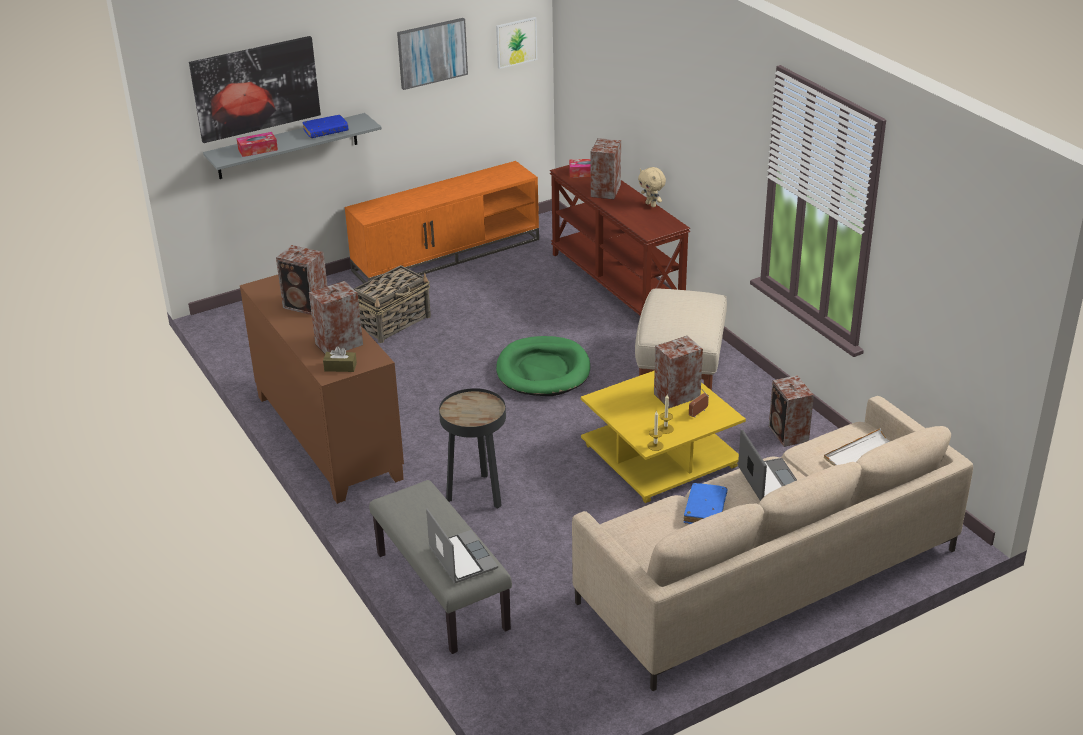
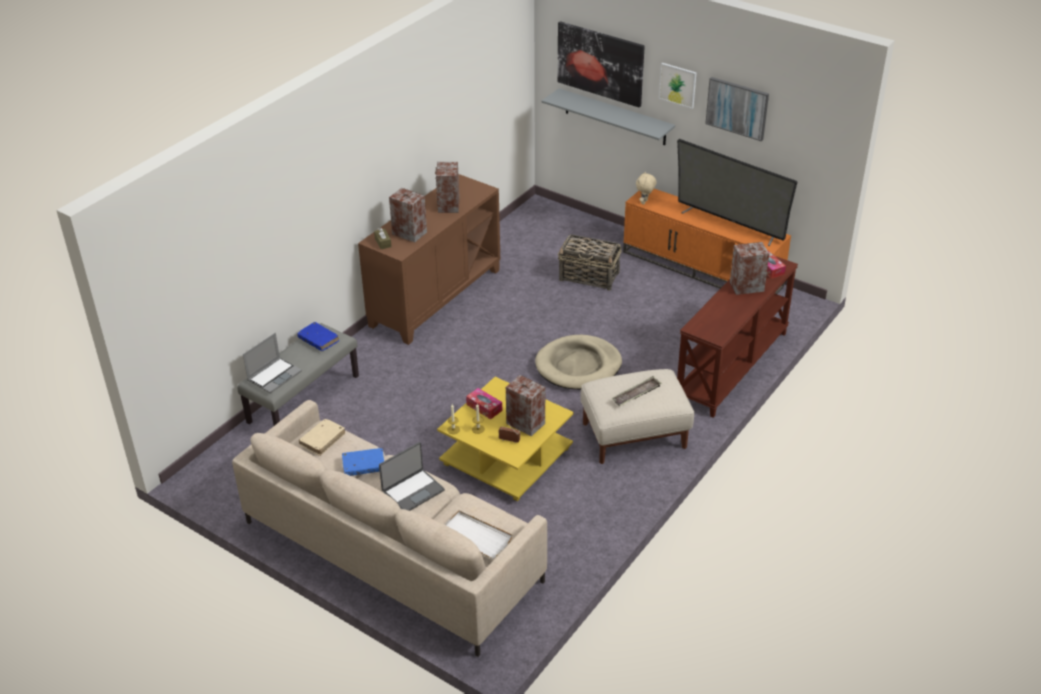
camera: 65 degrees right, 5 degrees up
tissue box [237,132,278,157] -> tissue box moved to [466,388,502,419]
blue book [302,115,349,138] -> blue book moved to [297,322,339,351]
black side table [439,388,506,509] -> none
picture [496,17,537,69] -> picture moved to [659,63,696,109]
green dog bed [496,336,590,396] -> beige dog bed [535,335,622,390]
beige plush toy [638,167,666,207] -> beige plush toy moved to [636,171,656,205]
speaker [769,375,814,447] -> none
none -> beige book [299,419,345,456]
none -> tray [612,376,662,406]
none -> television [677,139,797,246]

